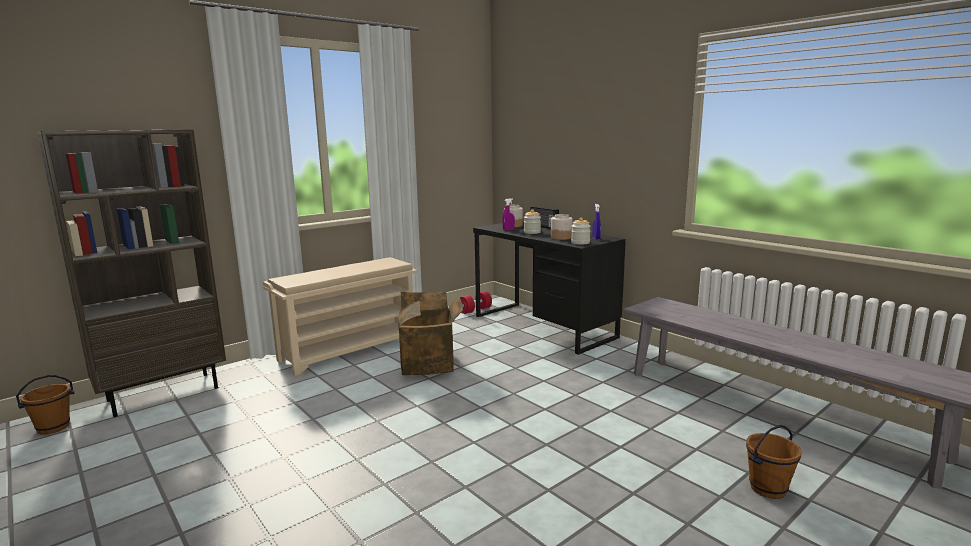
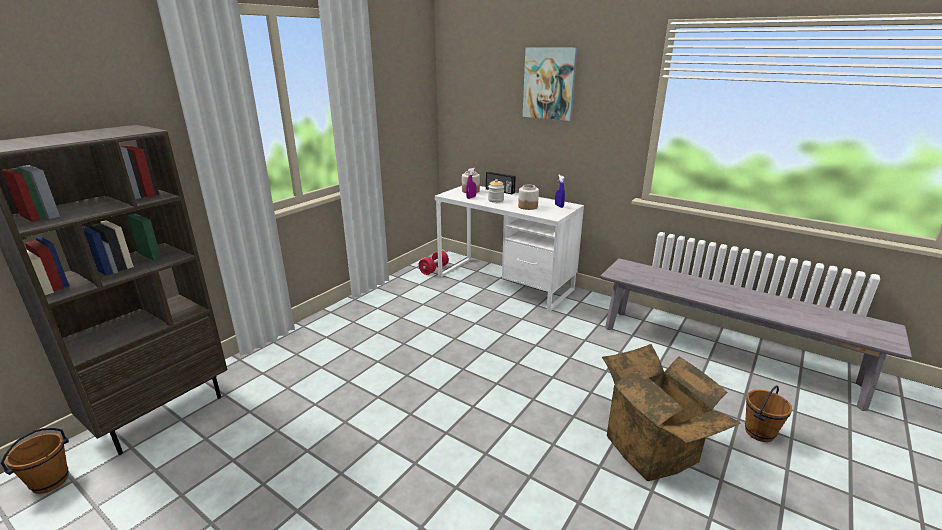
camera: 15 degrees left, 10 degrees up
beige shoe rack [263,257,417,376] -> none
cardboard box [398,289,463,375] -> cardboard box moved to [602,344,741,481]
black desk [473,222,626,355] -> white desk [435,186,584,312]
jar [571,217,591,245] -> none
none -> picture [523,47,578,121]

